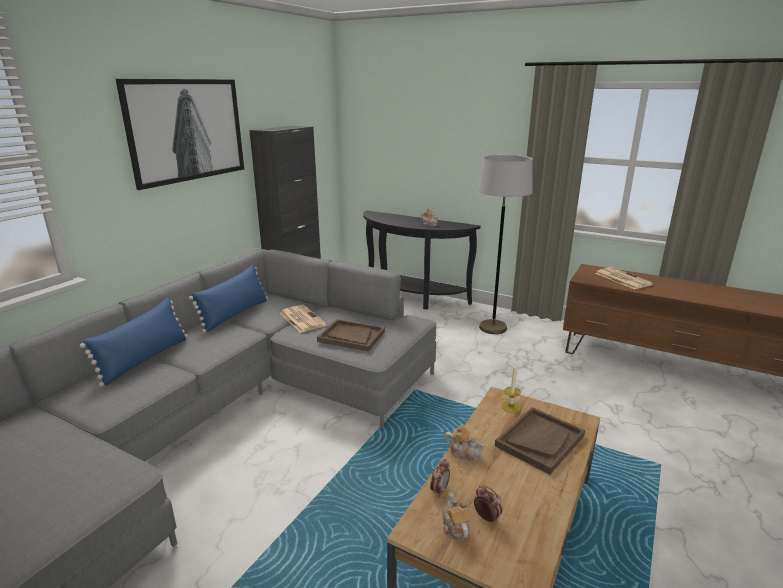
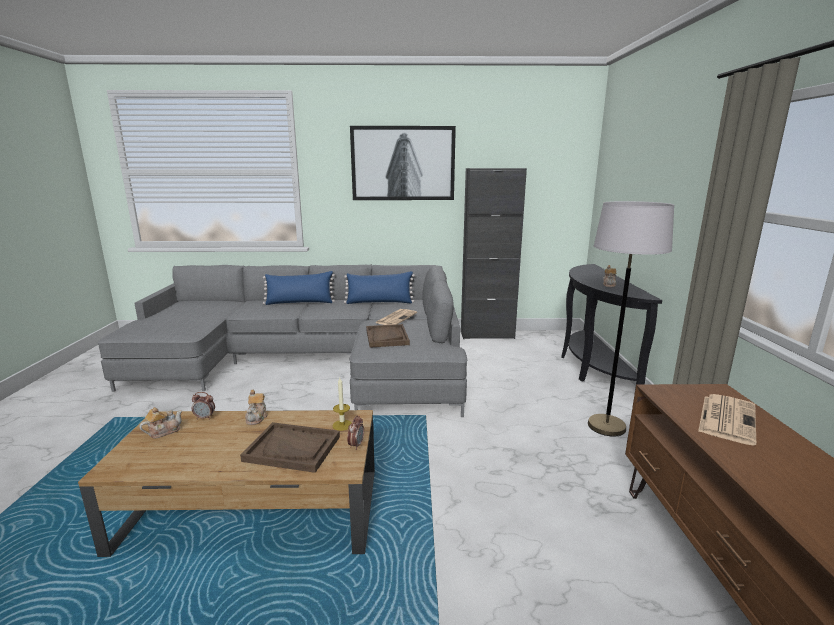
camera: 60 degrees right, 5 degrees down
alarm clock [474,485,502,524] -> alarm clock moved to [347,415,364,450]

